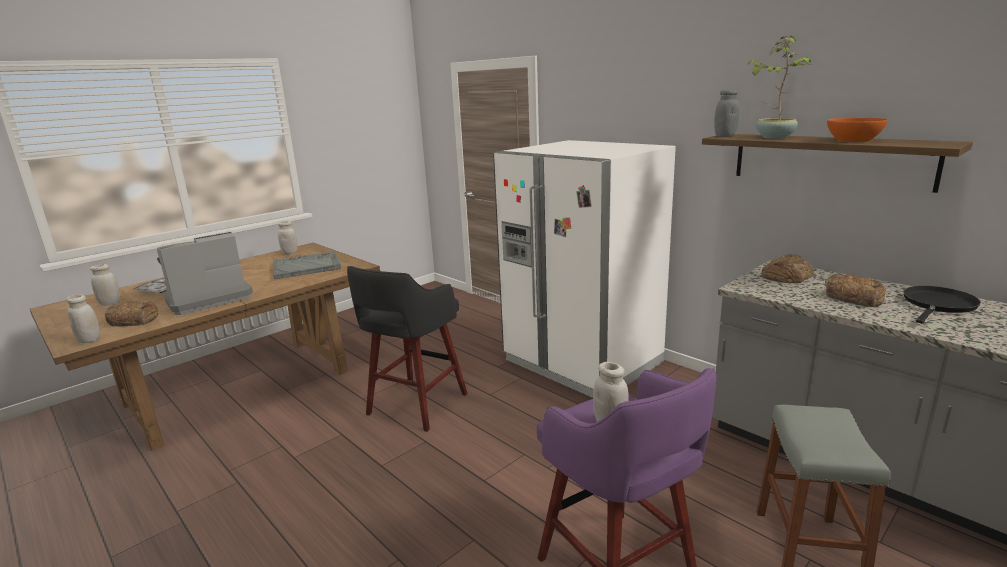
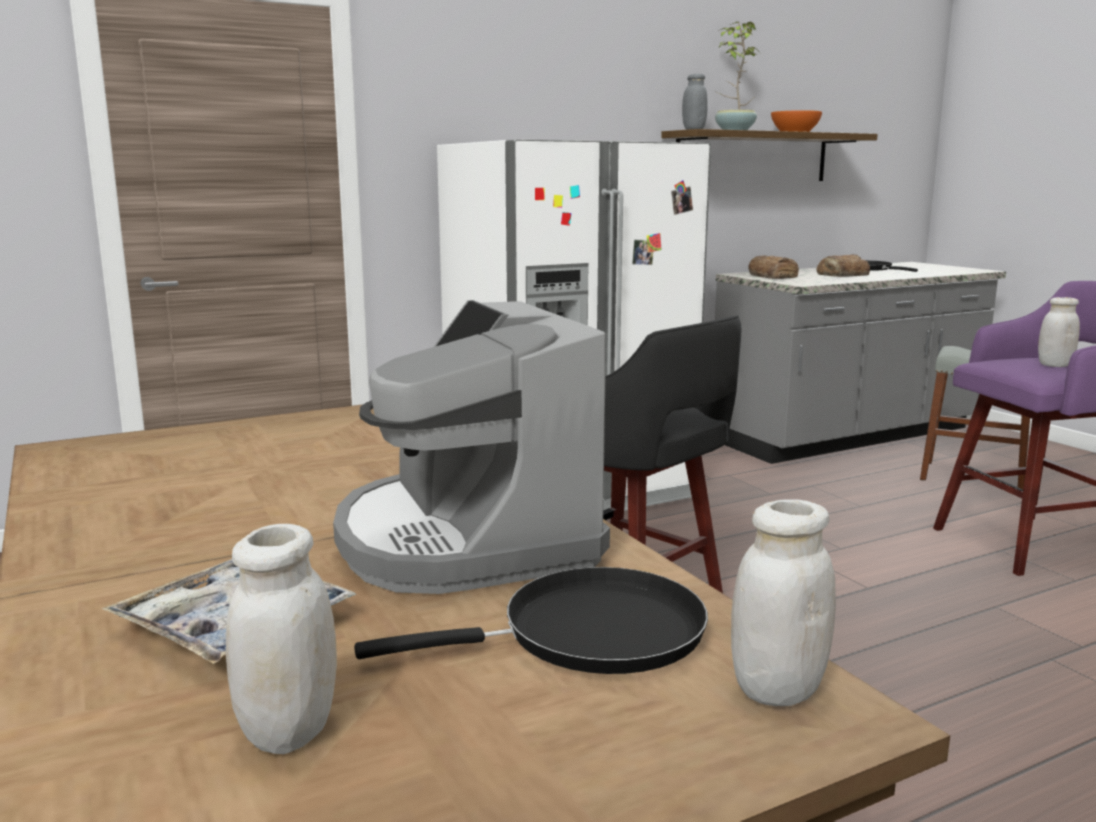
camera: 75 degrees left, 5 degrees down
bread [105,301,159,326] -> black frying pan [354,567,708,674]
grey tray [273,251,341,279] -> none
white jar [278,221,298,254] -> none

